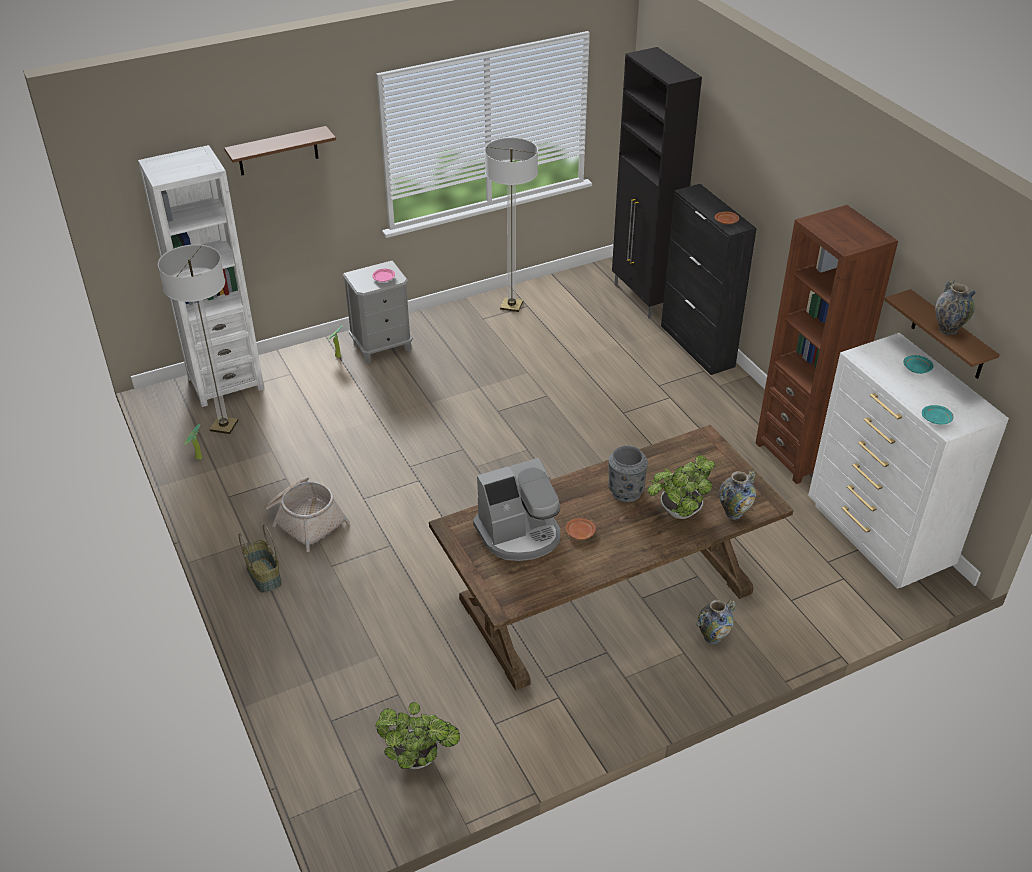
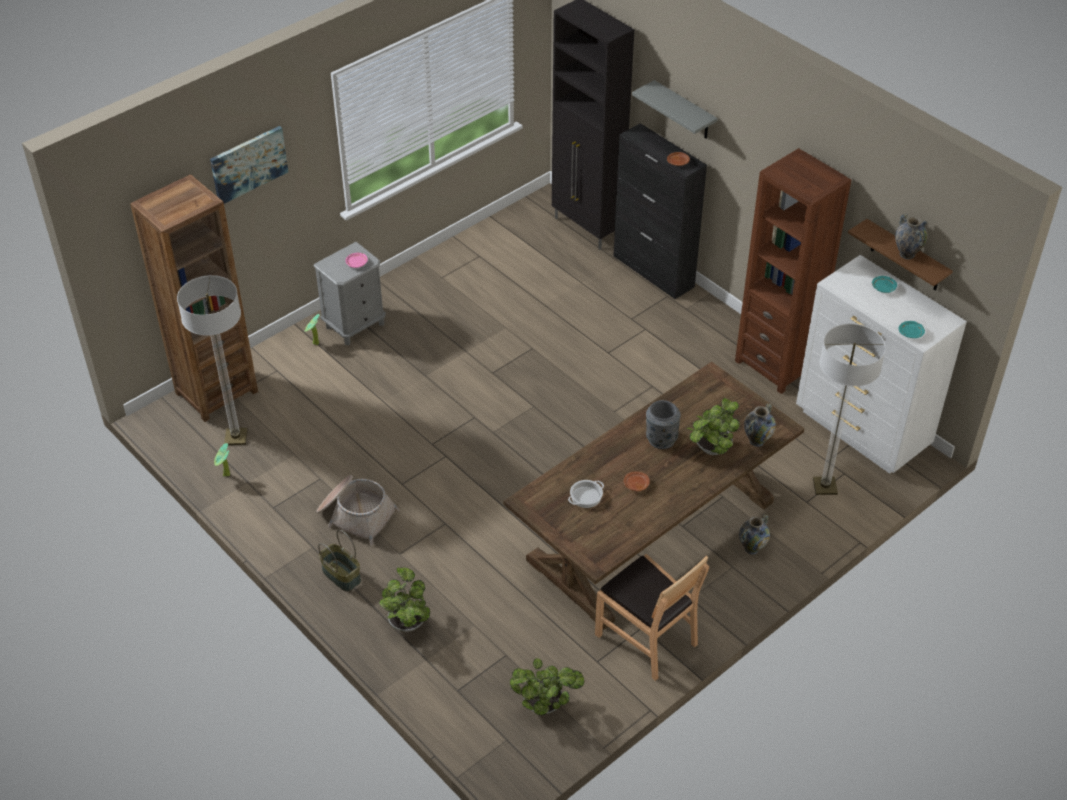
camera: 15 degrees left, 5 degrees up
white bookcase [138,145,264,407] -> brown bookcase [130,174,258,422]
brown shelf [224,126,336,175] -> picture [210,126,288,204]
coffee machine [473,458,561,561] -> cooking pot [568,480,604,508]
floor lamp [485,138,538,312] -> floor lamp moved to [813,323,886,495]
none -> potted plant [379,567,430,632]
none -> brown chair [595,554,709,681]
none -> grey shelf [632,80,718,139]

